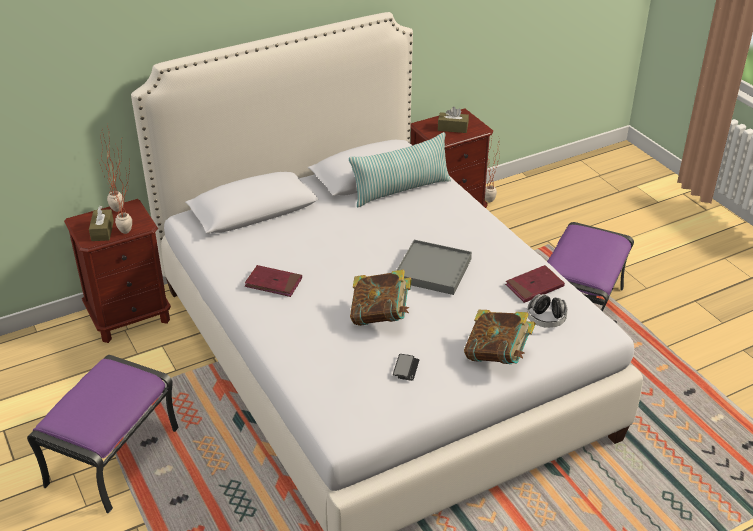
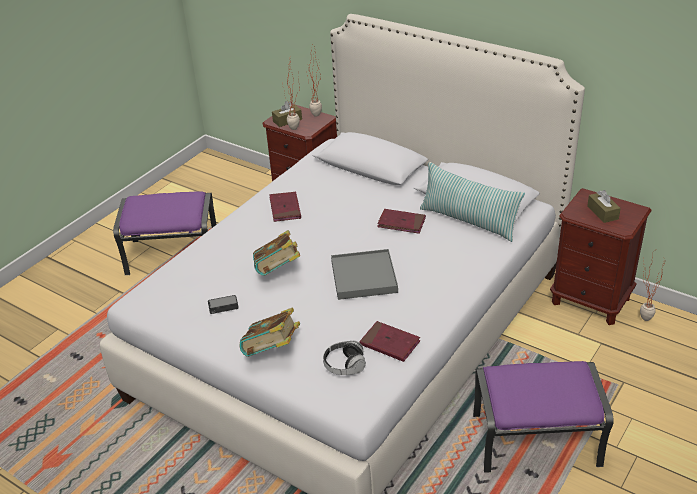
camera: 65 degrees right, 0 degrees up
none -> red book [377,209,426,234]

